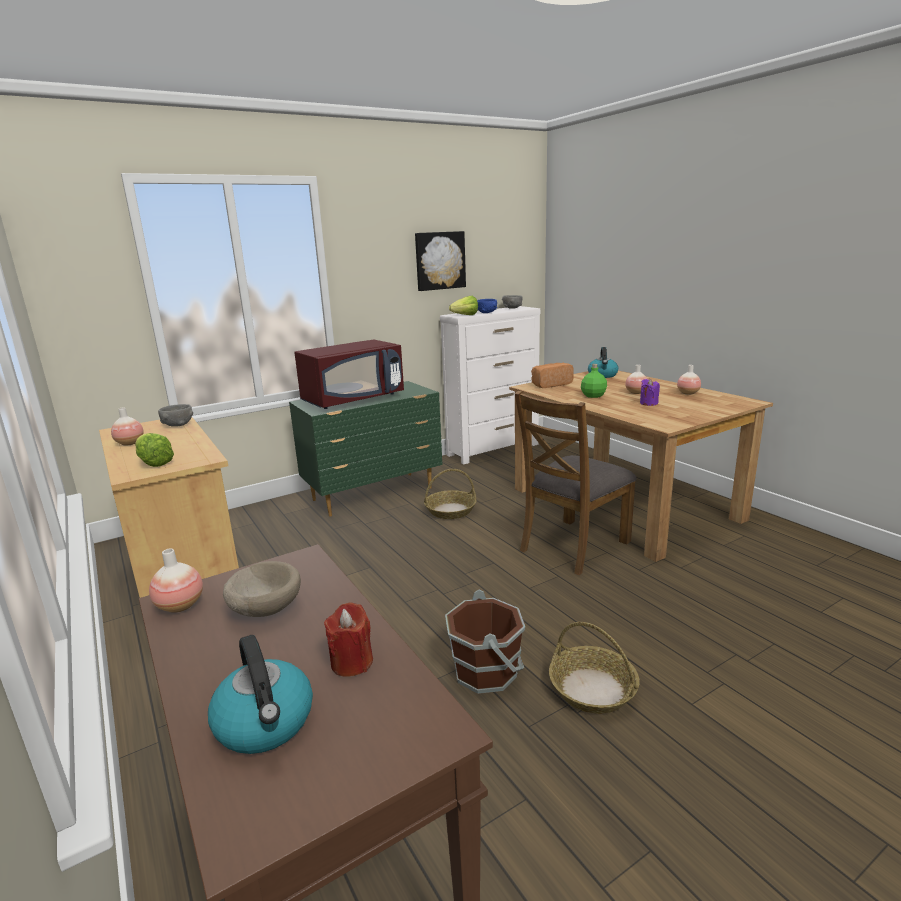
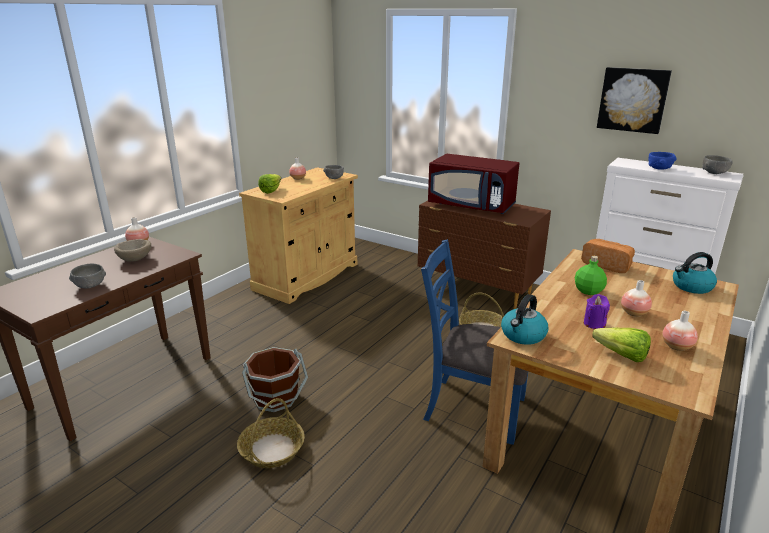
camera: 65 degrees right, 5 degrees up
kettle [208,635,313,754] -> kettle moved to [501,294,548,345]
green dresser [289,381,443,517] -> brown dresser [418,201,551,309]
red candle [324,602,373,677] -> grey bowl [69,264,106,289]
lettuce [449,296,478,315] -> lettuce moved to [592,328,651,362]
brown chair [515,391,637,575] -> blue chair [421,239,528,445]

